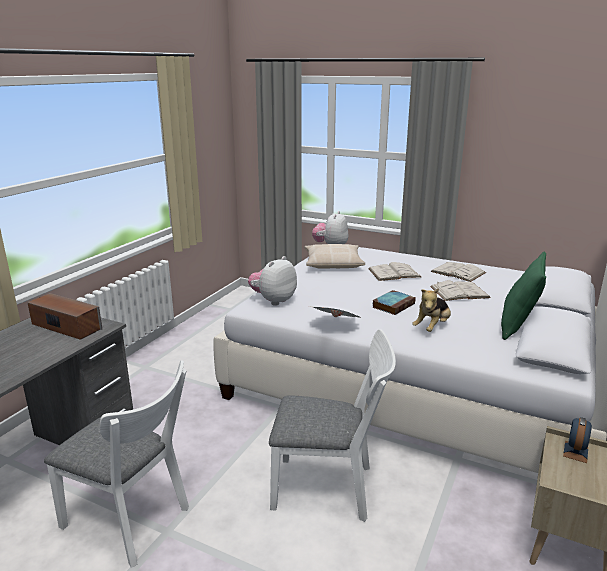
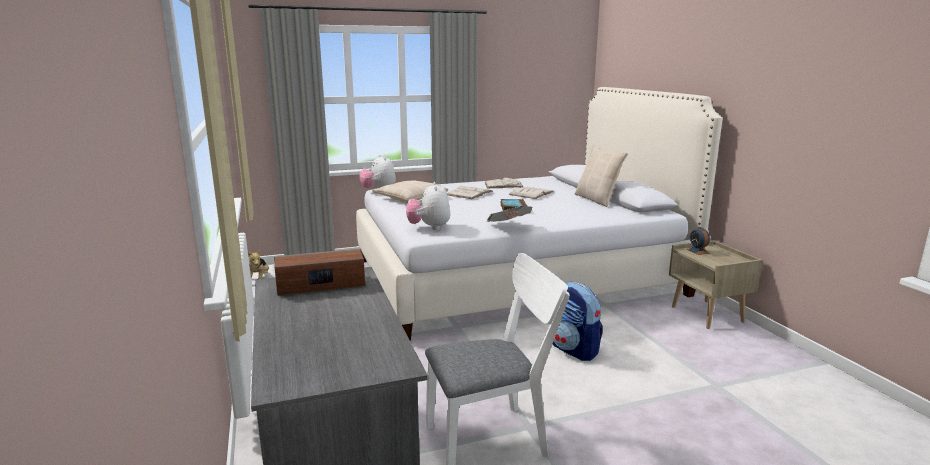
camera: 45 degrees left, 5 degrees down
white chair [269,329,396,522] -> backpack [552,282,603,361]
plush toy [412,288,451,332] -> plush toy moved to [248,250,269,279]
green pillow [501,252,546,340] -> beige pillow [574,145,628,207]

